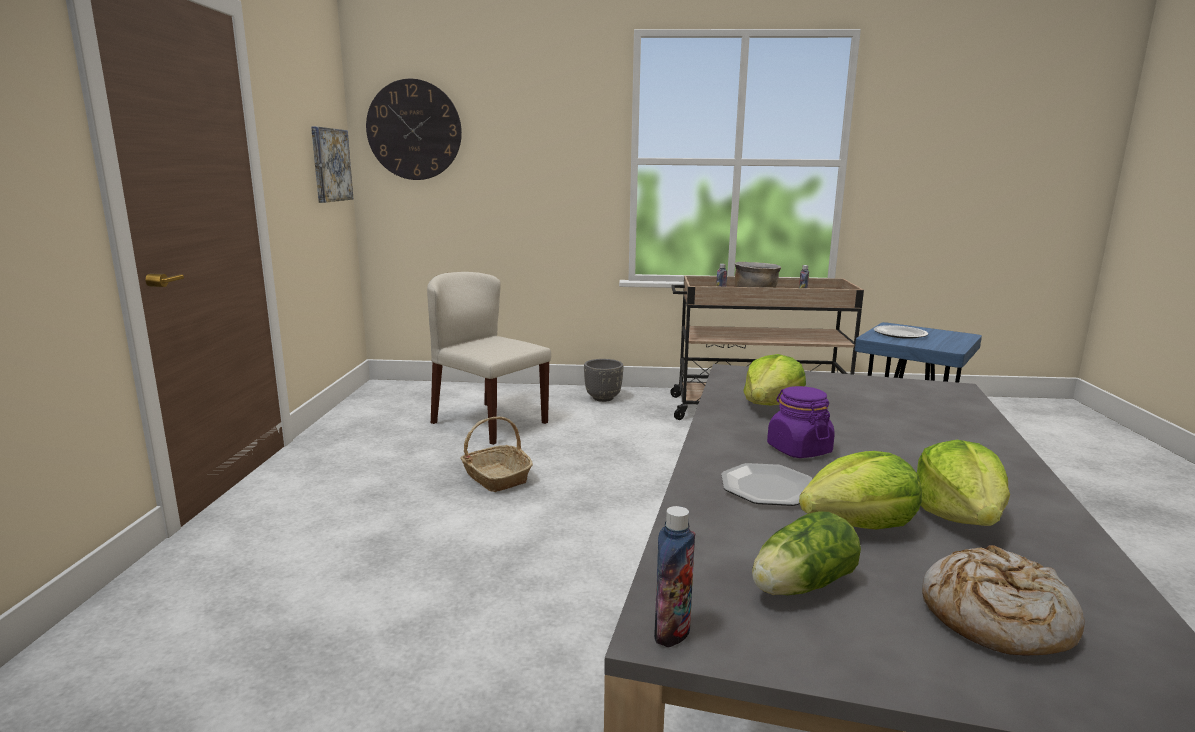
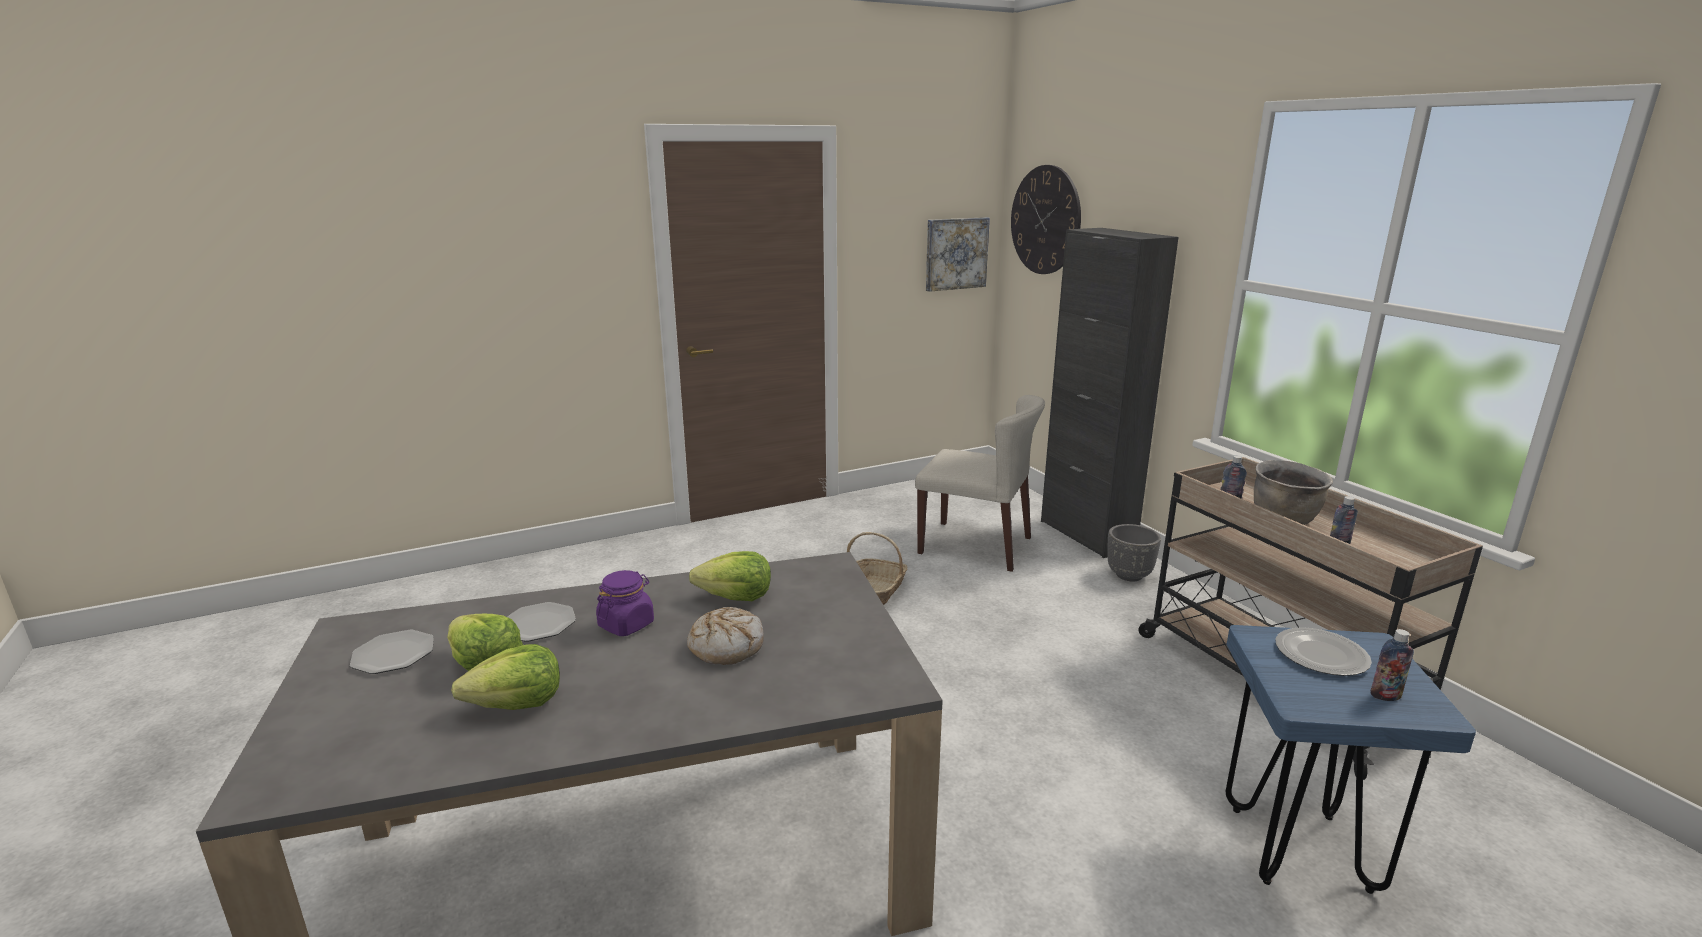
camera: 60 degrees right, 5 degrees up
beige chair [427,272,551,445] -> beige chair turned 105 degrees clockwise [915,395,1045,572]
bottle [654,506,695,647] -> bottle moved to [1370,629,1414,701]
lettuce [752,511,861,595] -> plate [350,630,434,674]
bread [922,545,1085,655] -> bread moved to [687,607,764,665]
none -> black cabinet [1041,228,1179,558]

